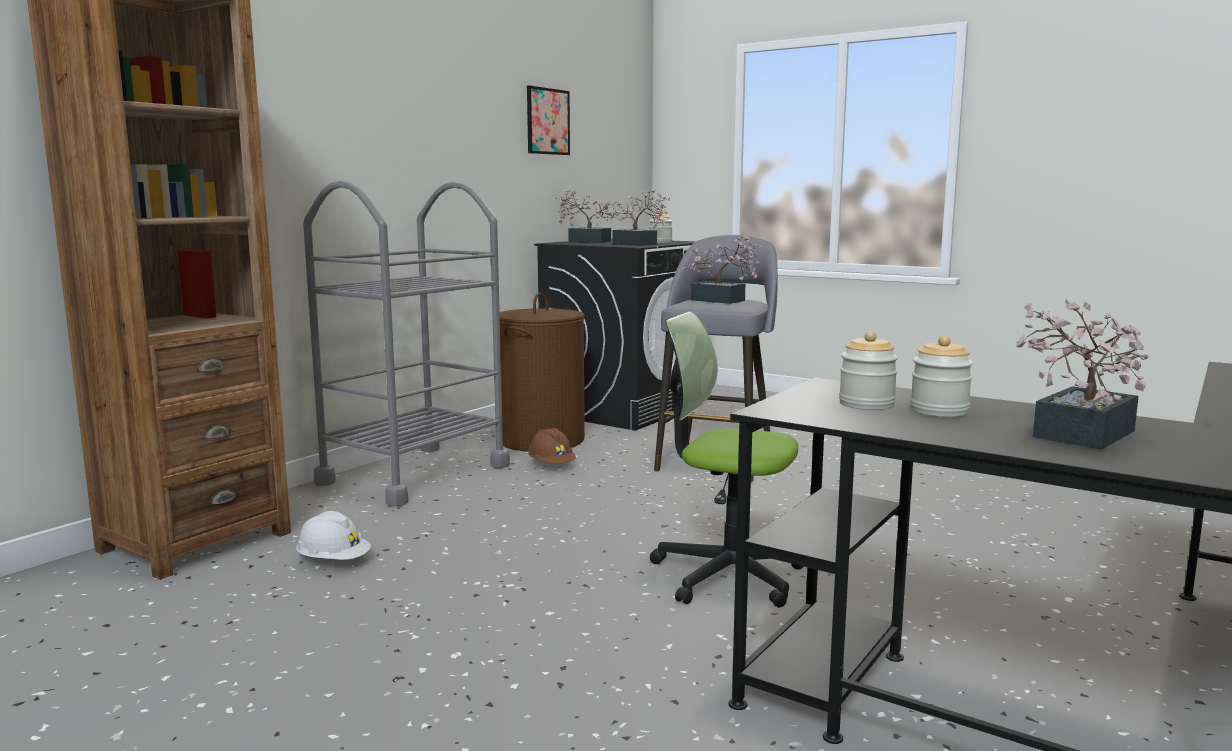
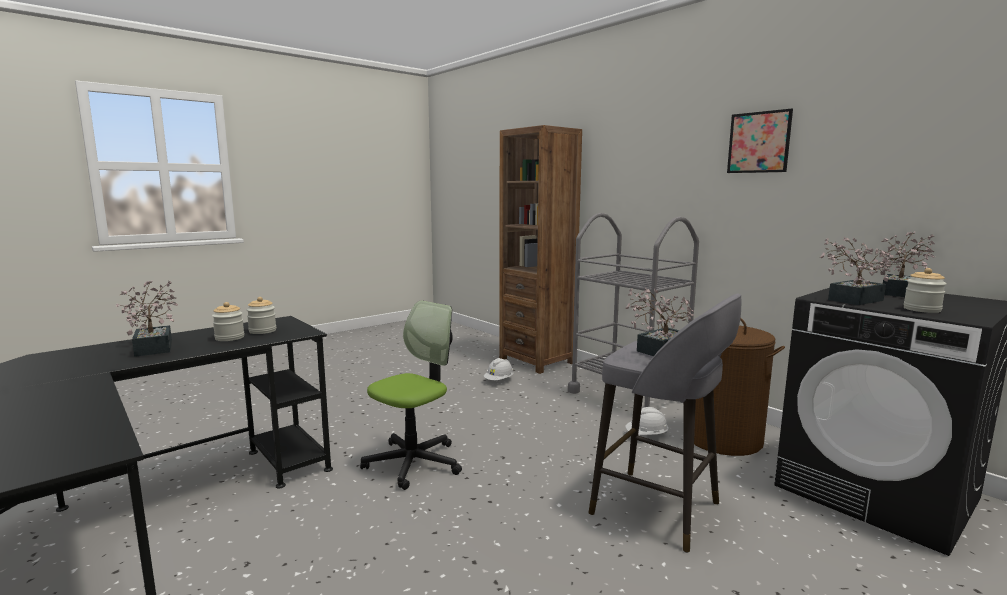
camera: 105 degrees right, 0 degrees up
picture [527,85,570,155] -> picture moved to [727,109,793,173]
brown hard hat [528,428,576,464] -> white hard hat [625,407,669,435]

